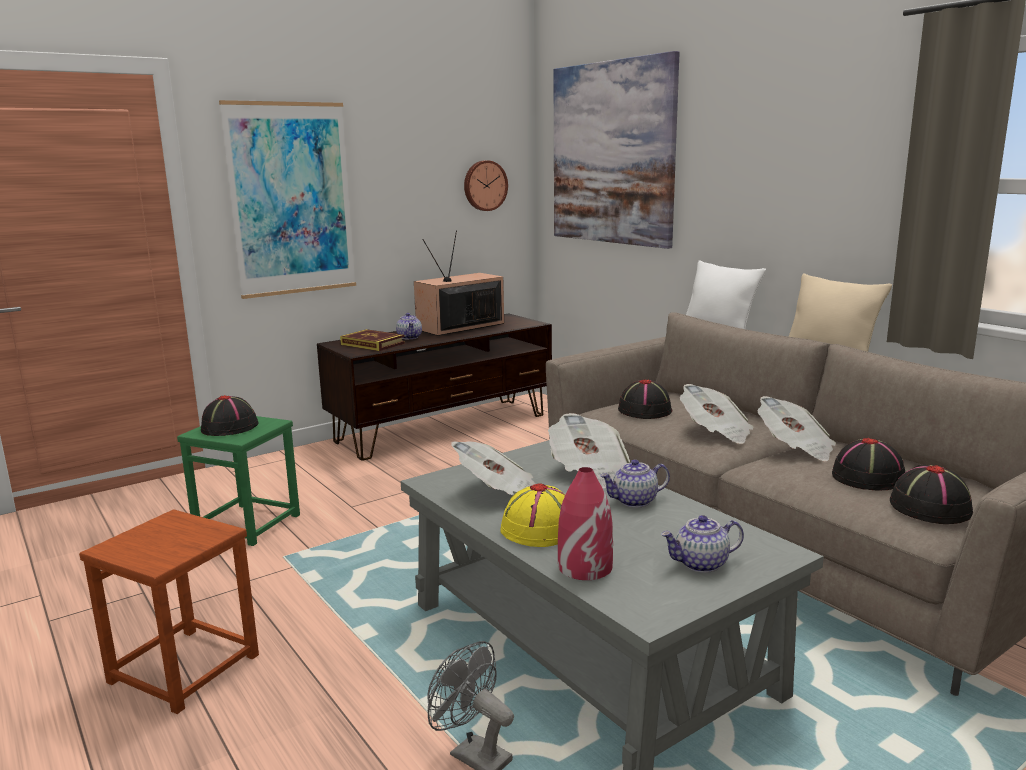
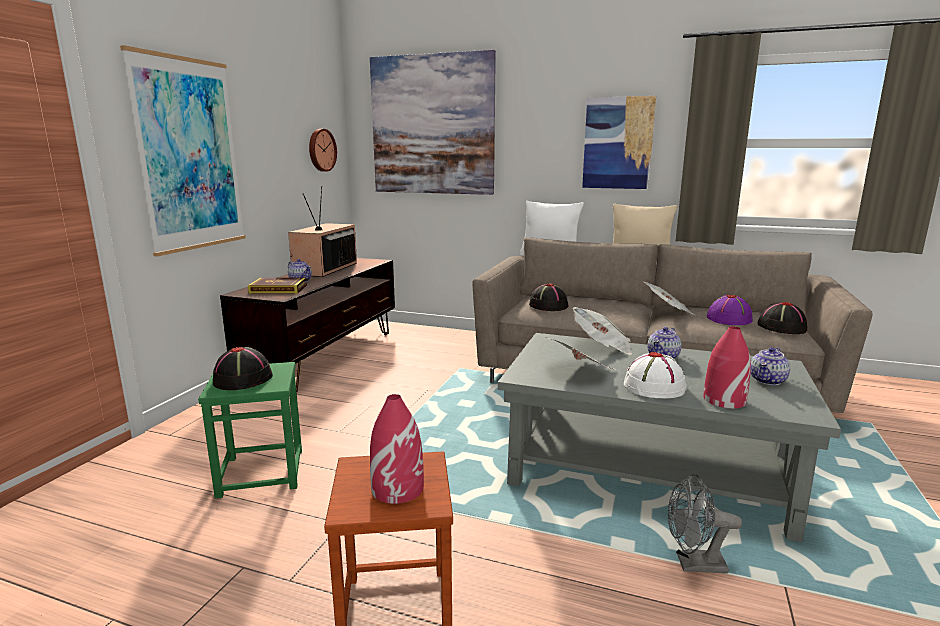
camera: 35 degrees left, 0 degrees up
yellow hat [500,483,565,547] -> white hat [624,352,686,398]
newspaper [680,384,754,444] -> none
black hat [832,438,905,491] -> purple hat [707,295,753,325]
none -> red vase [370,394,424,504]
none -> picture [582,96,656,189]

